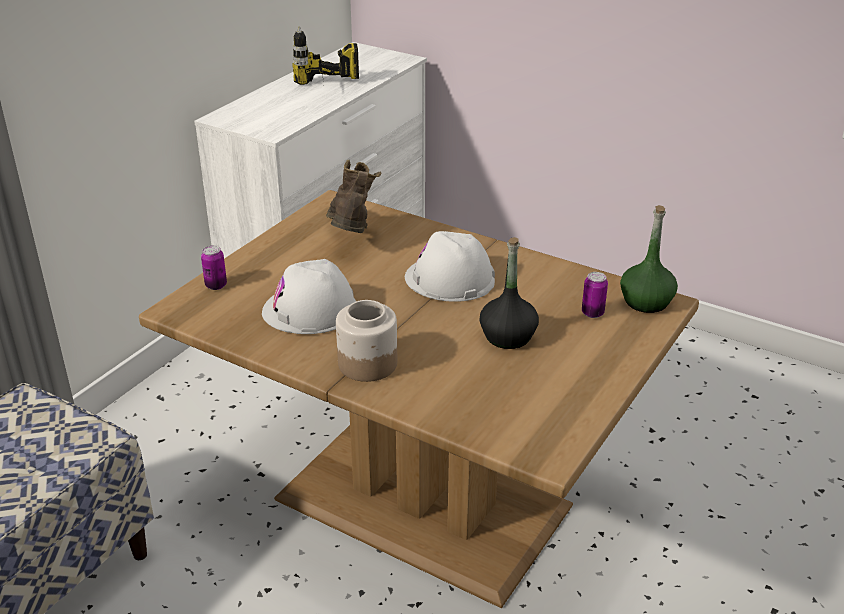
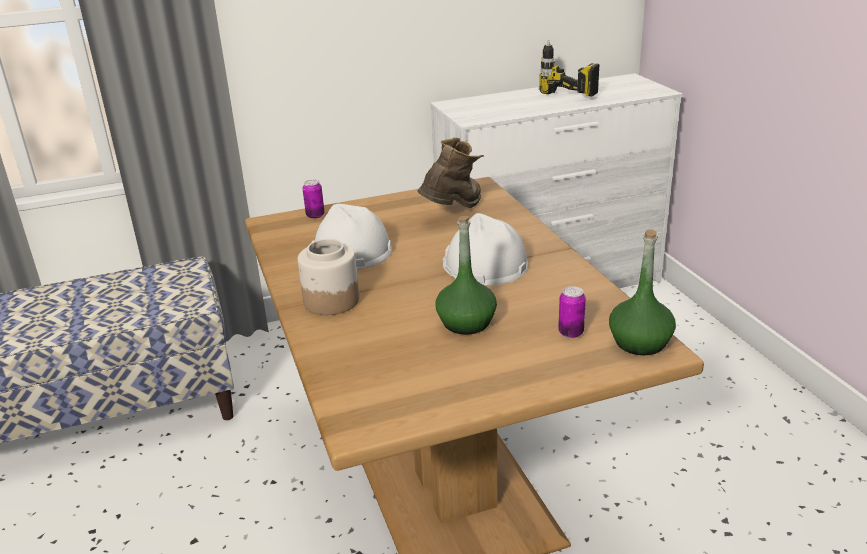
camera: 40 degrees right, 5 degrees down
black bottle [480,237,539,349] -> green bottle [435,216,497,335]

